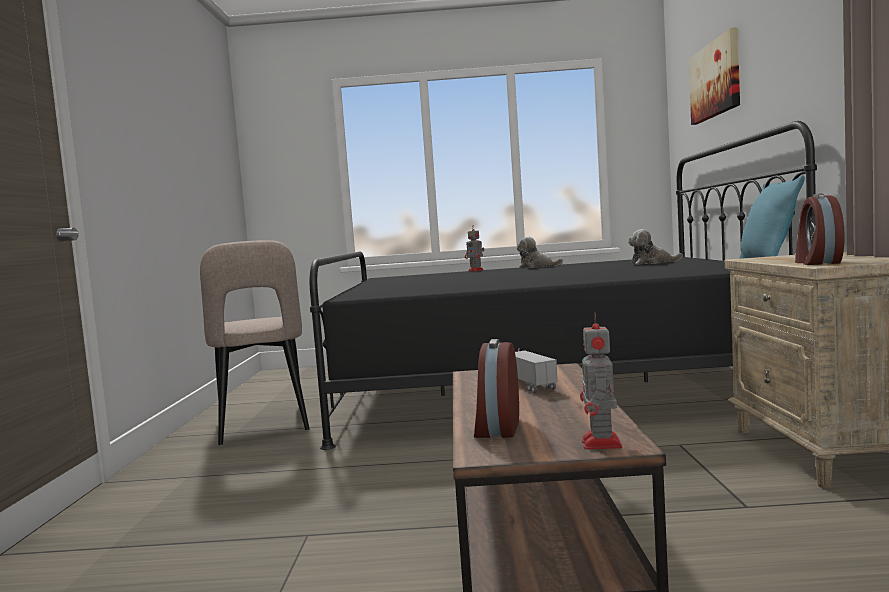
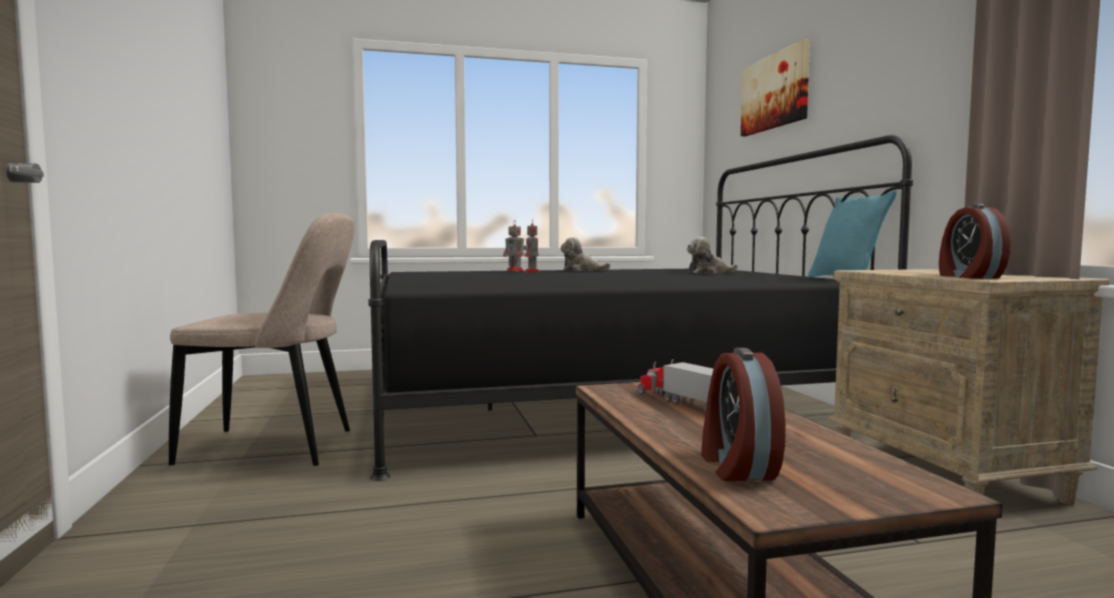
camera: 15 degrees left, 0 degrees up
beige chair [200,240,309,445] -> beige chair turned 60 degrees counterclockwise [169,213,355,466]
toy robot [580,312,623,450] -> toy robot moved to [525,220,540,273]

